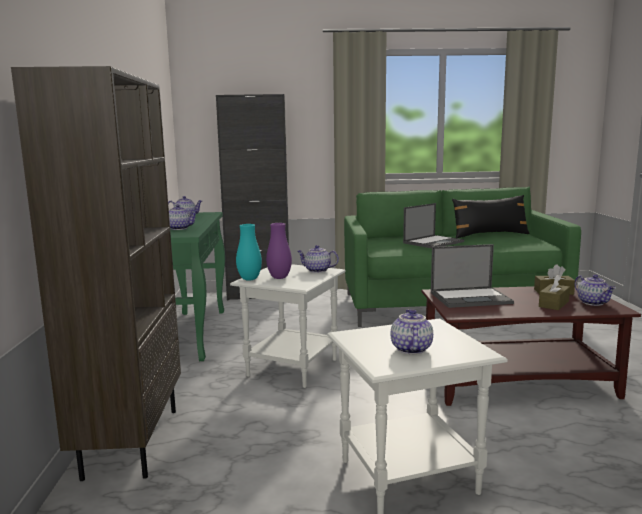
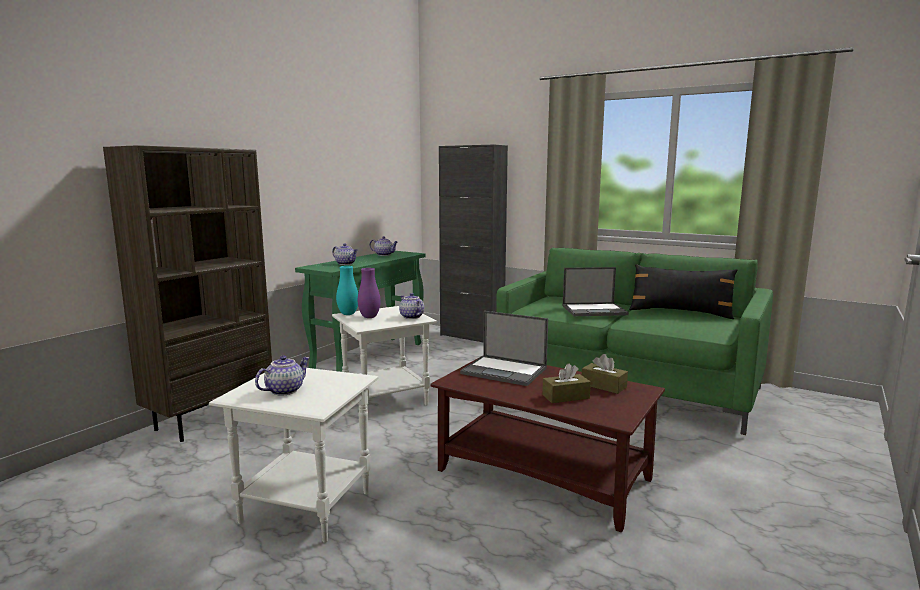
camera: 35 degrees right, 0 degrees up
teapot [575,274,616,306] -> none

